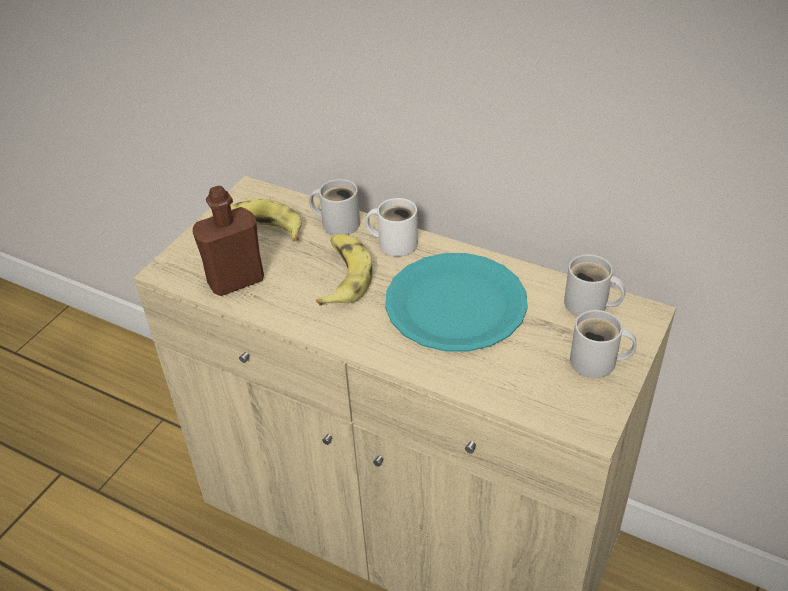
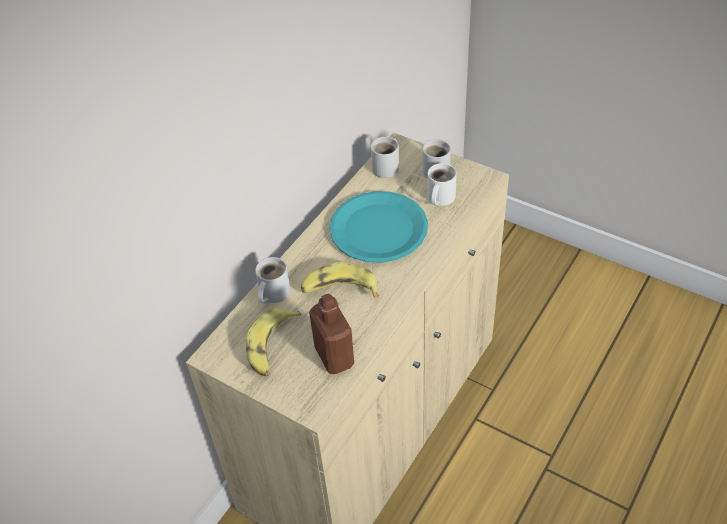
camera: 85 degrees left, 5 degrees up
white mug [365,198,418,257] -> white mug moved to [427,163,457,206]

